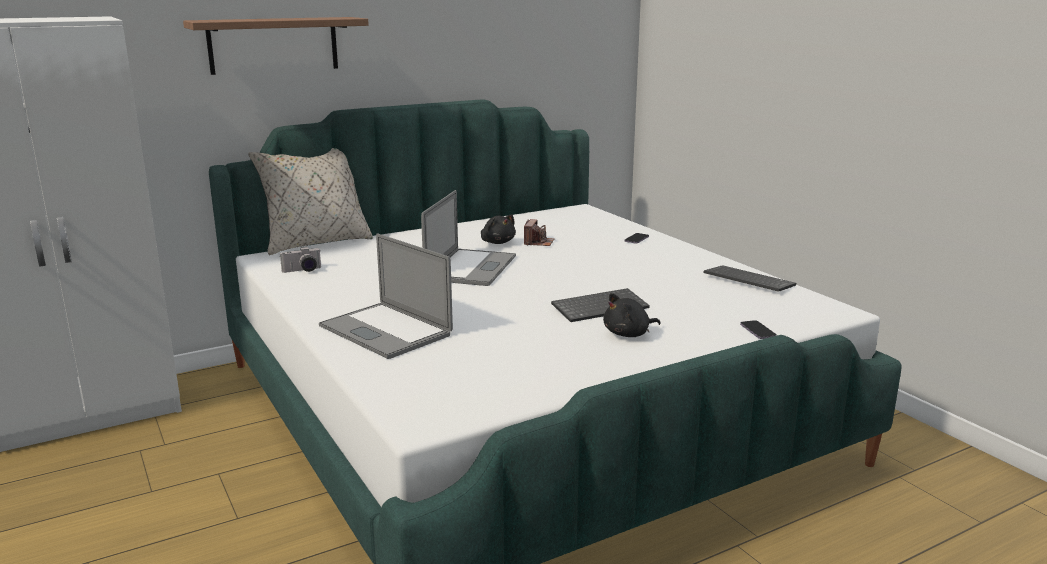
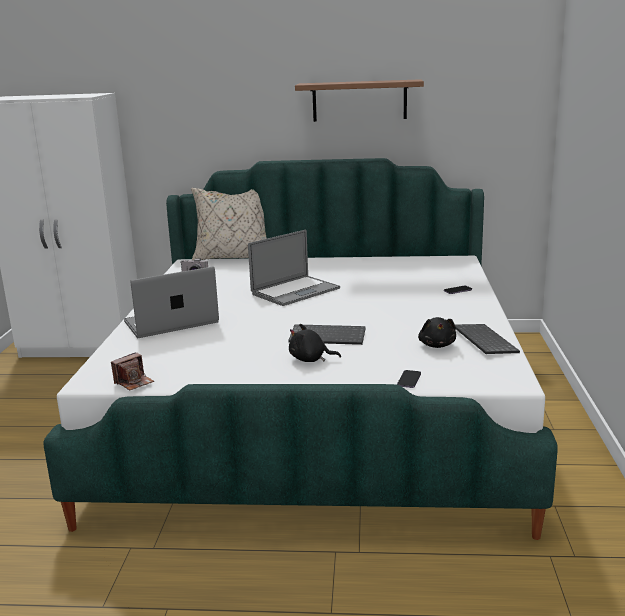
camera: 35 degrees right, 0 degrees up
shelf [183,17,369,75] -> shelf moved to [295,79,424,122]
laptop [319,233,453,359] -> laptop turned 75 degrees clockwise [124,266,219,338]
black plush toy [481,214,516,244] -> black plush toy moved to [418,317,456,348]
camera [524,219,554,246] -> camera moved to [111,352,154,390]

